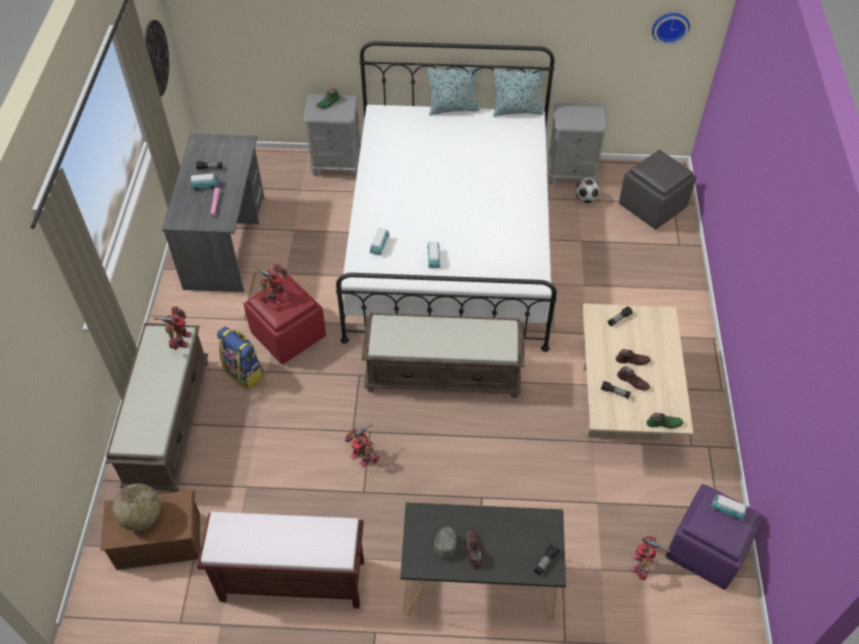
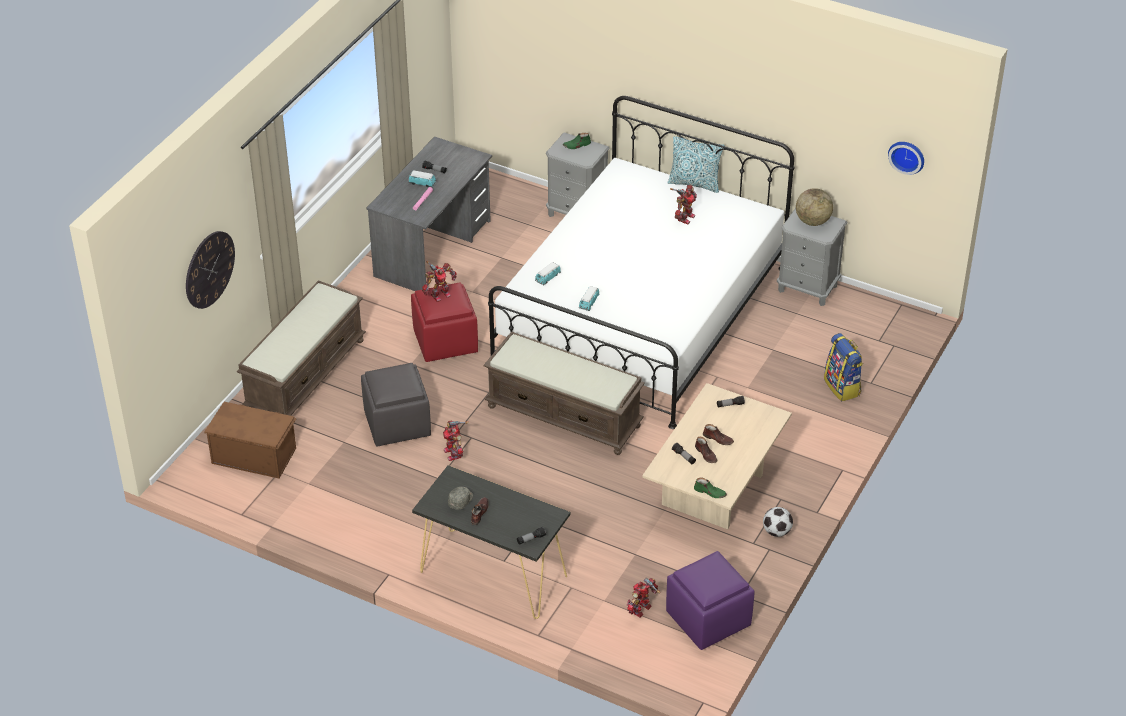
camera: 25 degrees right, 10 degrees down
globe [112,484,161,531] -> globe moved to [796,188,833,226]
wall clock [144,20,169,96] -> wall clock moved to [186,231,235,309]
toy robot [153,306,191,350] -> toy robot moved to [670,185,697,225]
brown bench [197,512,364,608] -> none
backpack [217,327,264,390] -> backpack moved to [824,333,863,401]
pillow [493,69,544,117] -> none
football [575,178,600,203] -> football moved to [763,507,793,537]
grey ottoman [619,150,696,230] -> grey ottoman moved to [361,363,431,447]
toy car [710,495,747,521] -> none

